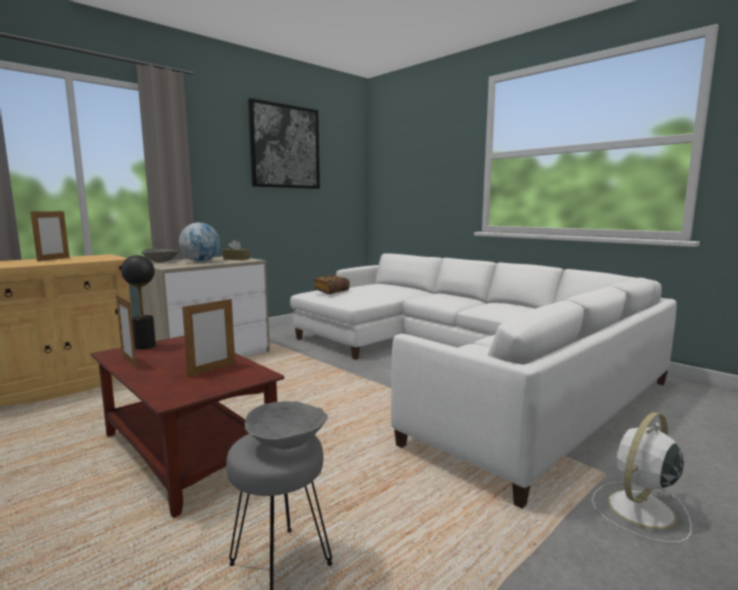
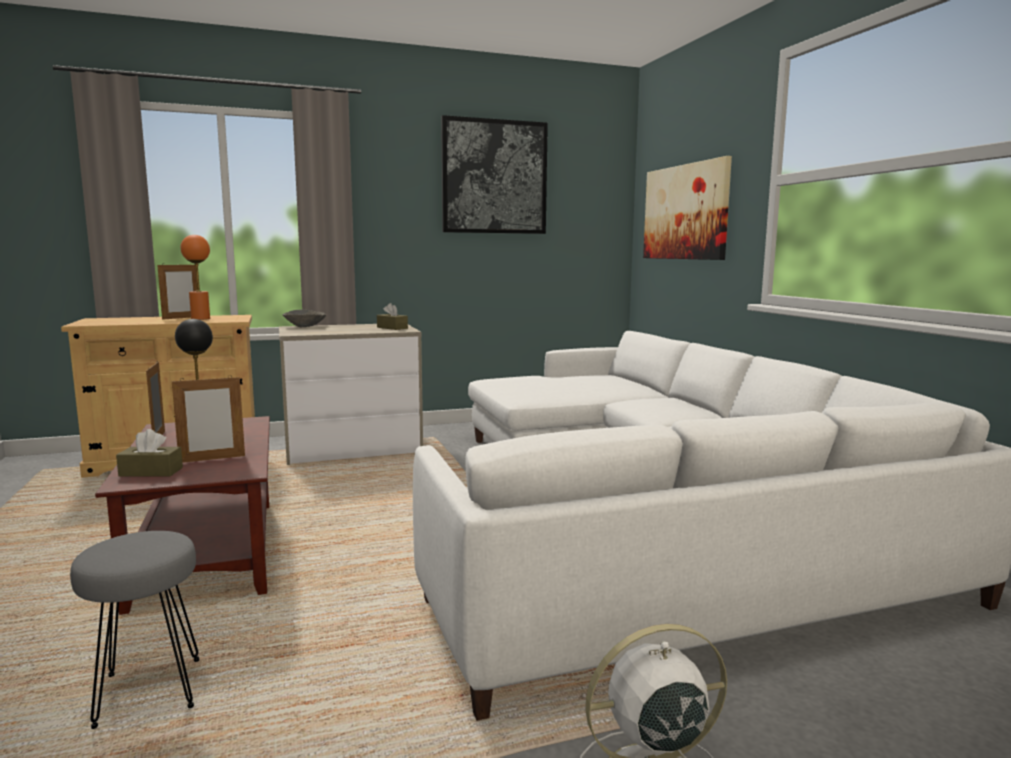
camera: 25 degrees right, 0 degrees up
globe [179,223,220,262] -> none
grey bowl [244,401,328,449] -> none
book [313,275,350,294] -> none
none -> brown tissue box [116,429,183,477]
none -> orange table lamp [180,235,210,320]
none -> picture [643,156,732,260]

